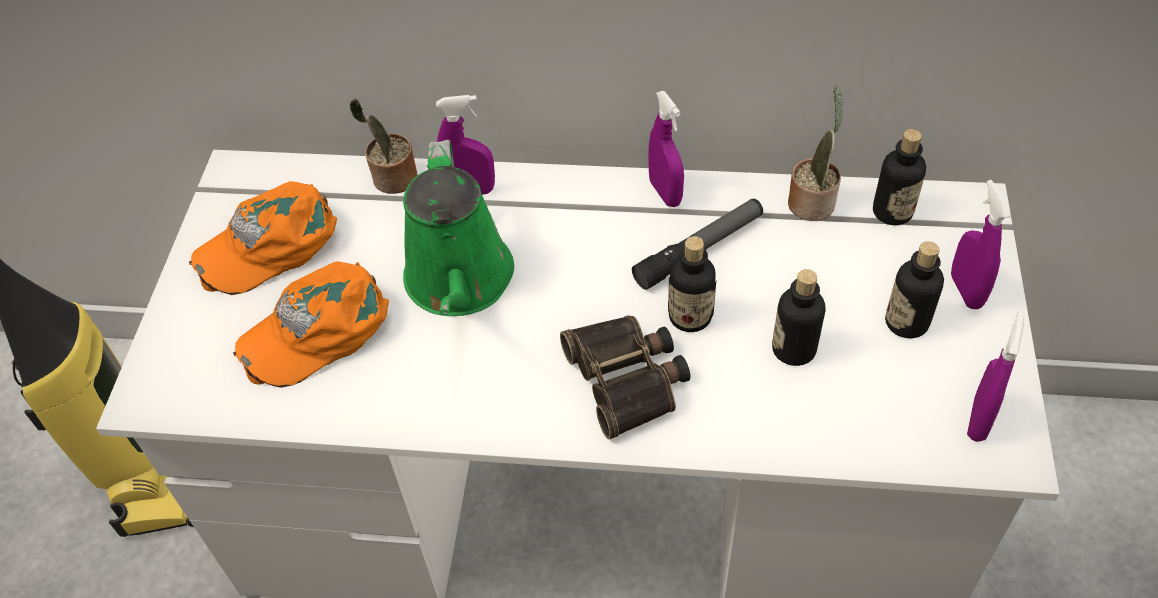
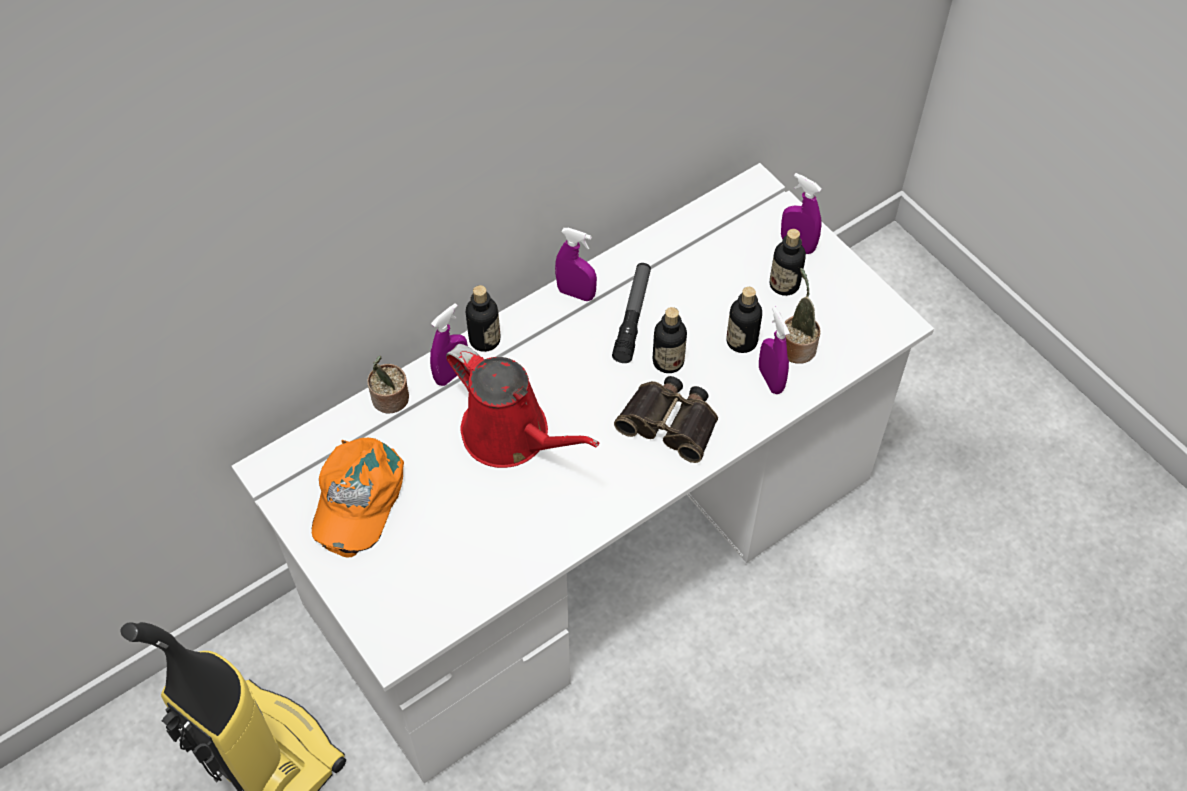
camera: 45 degrees left, 5 degrees up
orange cap [233,261,389,388] -> none
green watering can [403,140,514,316] -> red watering can [446,344,599,468]
potted plant [788,86,844,221] -> potted plant moved to [785,268,821,364]
bottle [873,129,926,225] -> bottle moved to [466,285,500,352]
purple spray bottle [967,311,1025,442] -> purple spray bottle moved to [759,307,790,394]

